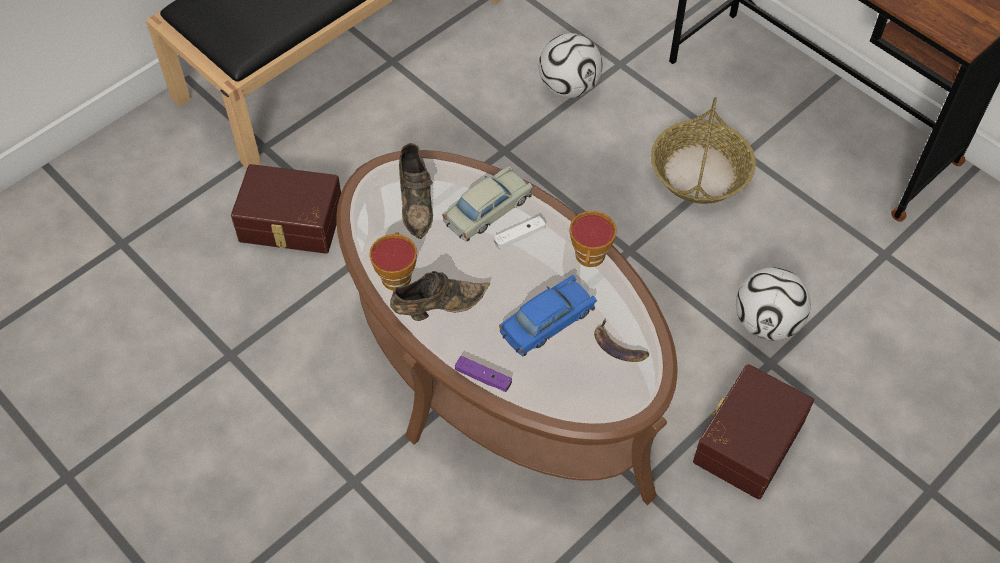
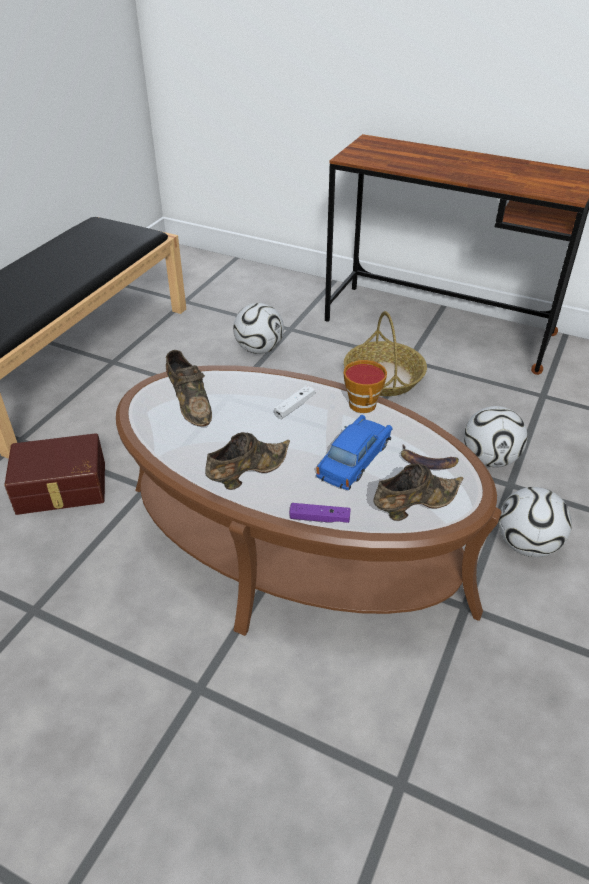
camera: 20 degrees left, 15 degrees down
cup [369,232,417,291] -> none
beige toy car [442,166,533,242] -> none
brown storage box [693,364,814,499] -> football [498,487,572,557]
none -> brown shoe [373,463,463,521]

